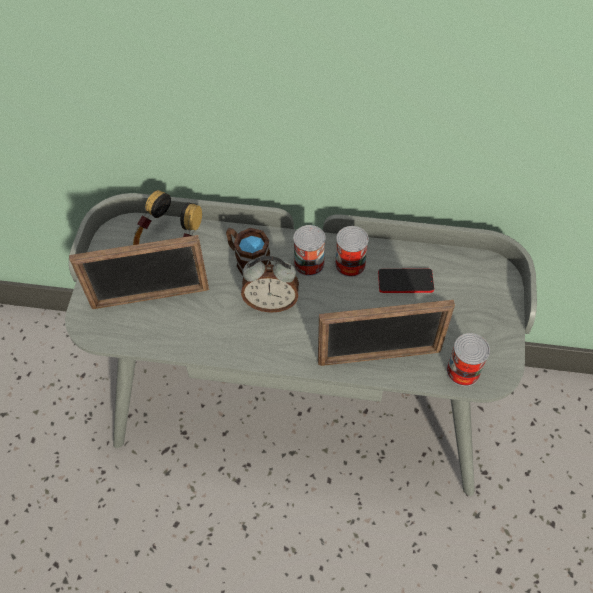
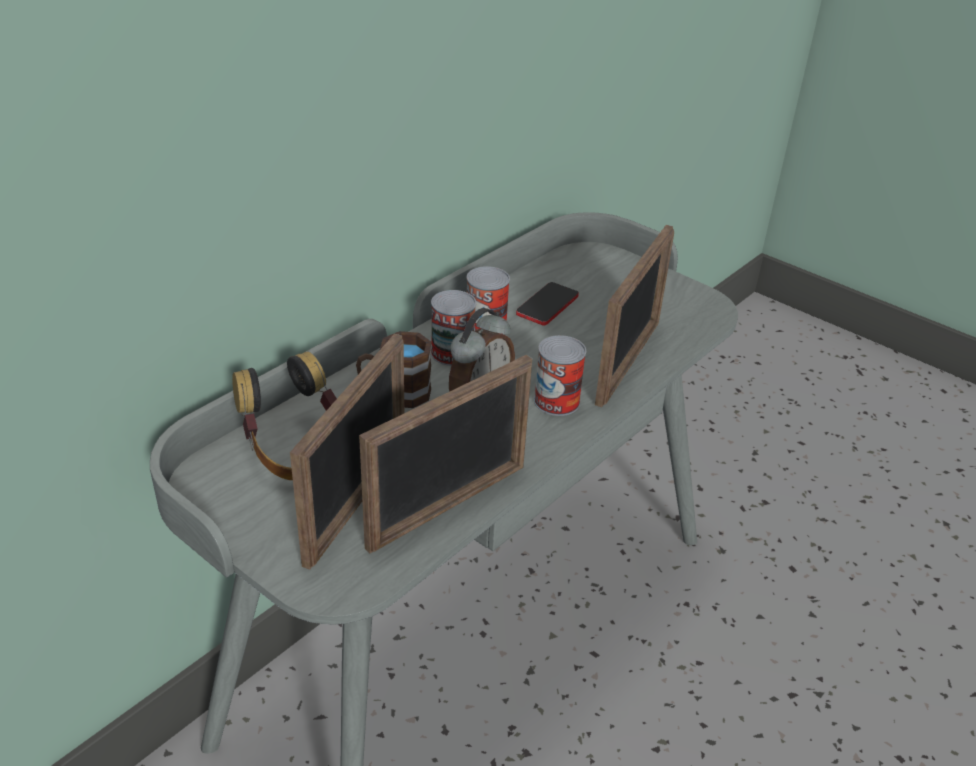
camera: 60 degrees left, 20 degrees down
can [446,333,490,386] -> can moved to [534,335,586,416]
none -> picture frame [359,355,532,553]

